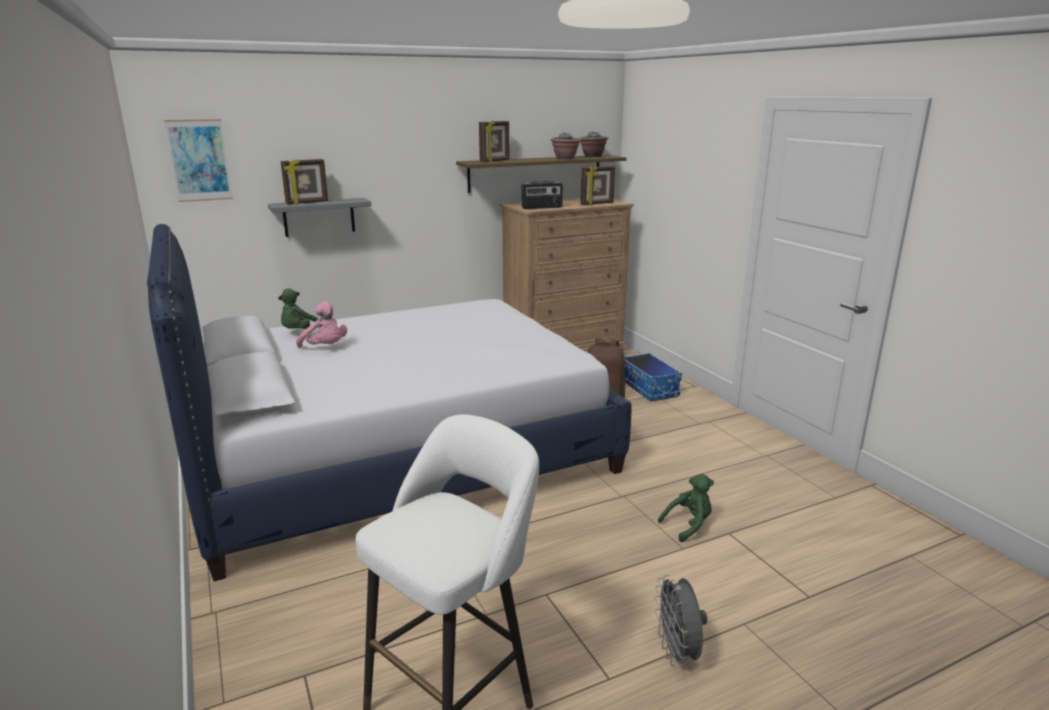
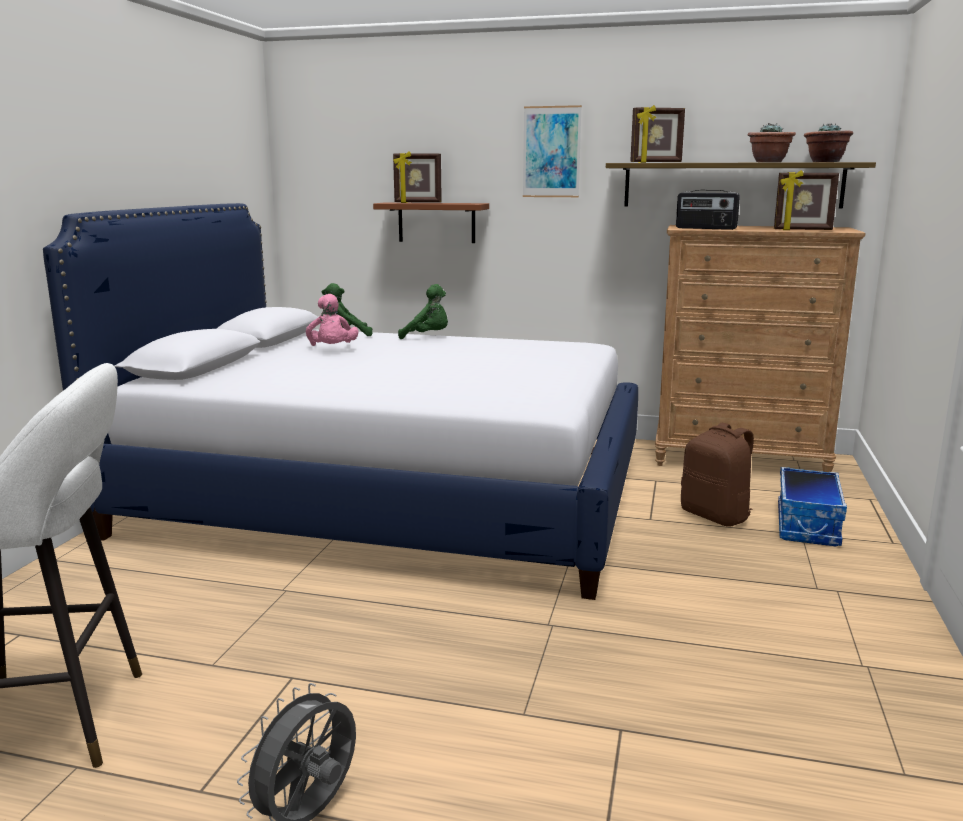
camera: 40 degrees right, 5 degrees down
picture [164,119,233,202] -> picture moved to [523,105,582,197]
grey shelf [268,198,372,237] -> brown shelf [373,202,489,243]
green plush toy [658,474,714,542] -> green plush toy moved to [398,284,448,339]

